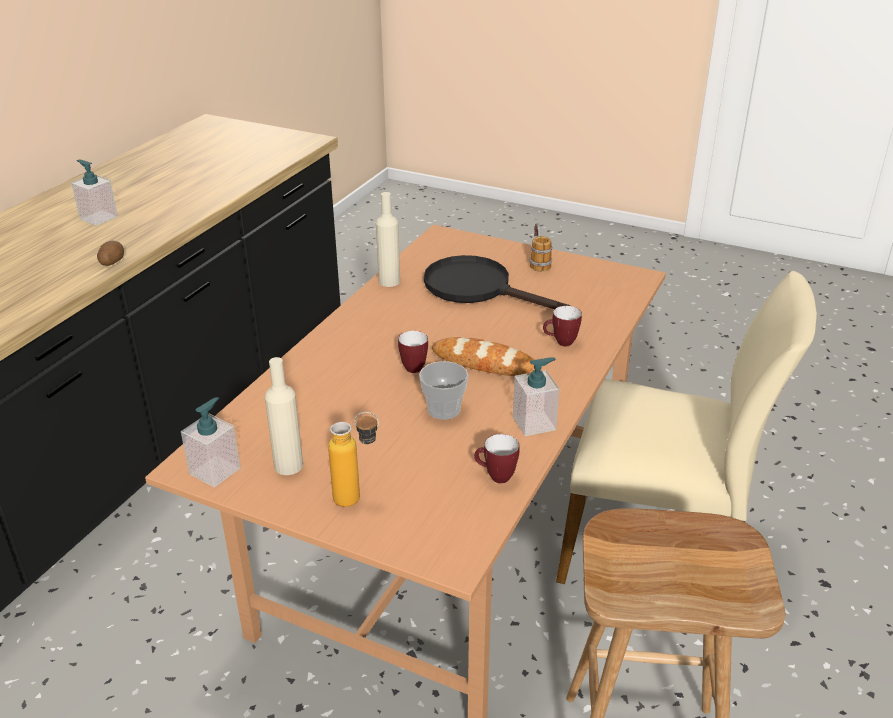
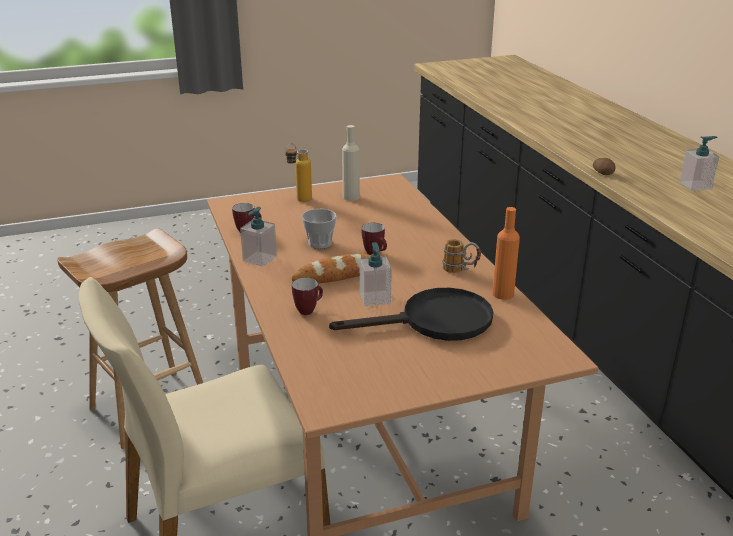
camera: 135 degrees right, 5 degrees down
soap dispenser [181,397,241,487] -> soap dispenser moved to [360,242,392,306]
beige bottle [376,192,400,287] -> orange bottle [492,207,520,300]
mug [530,223,552,272] -> mug moved to [443,239,481,273]

